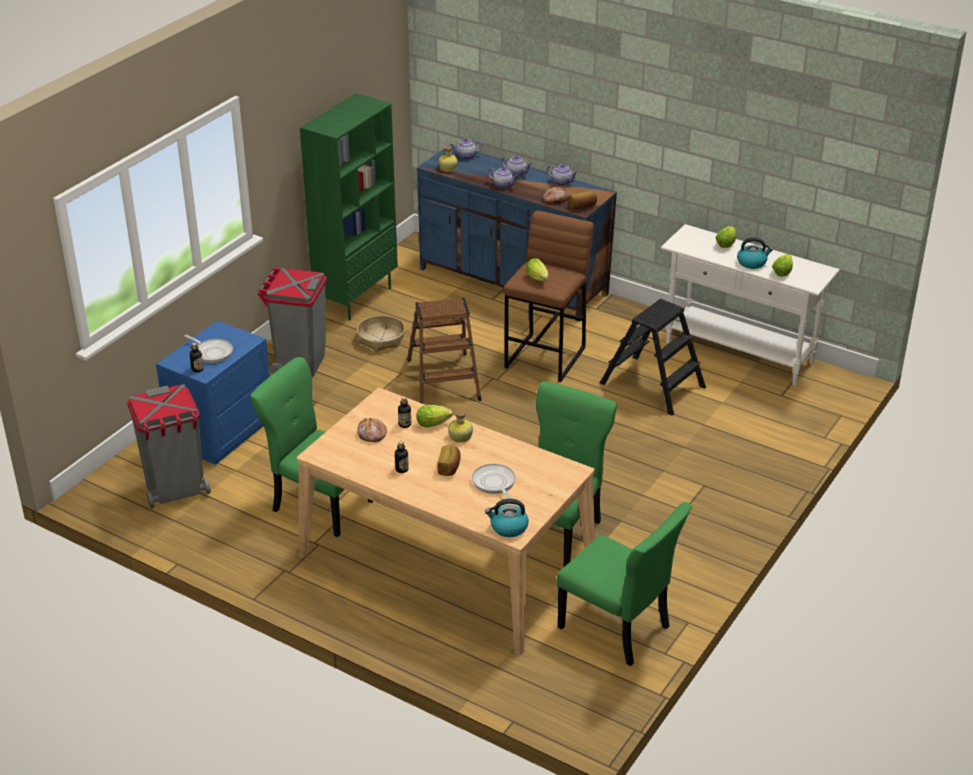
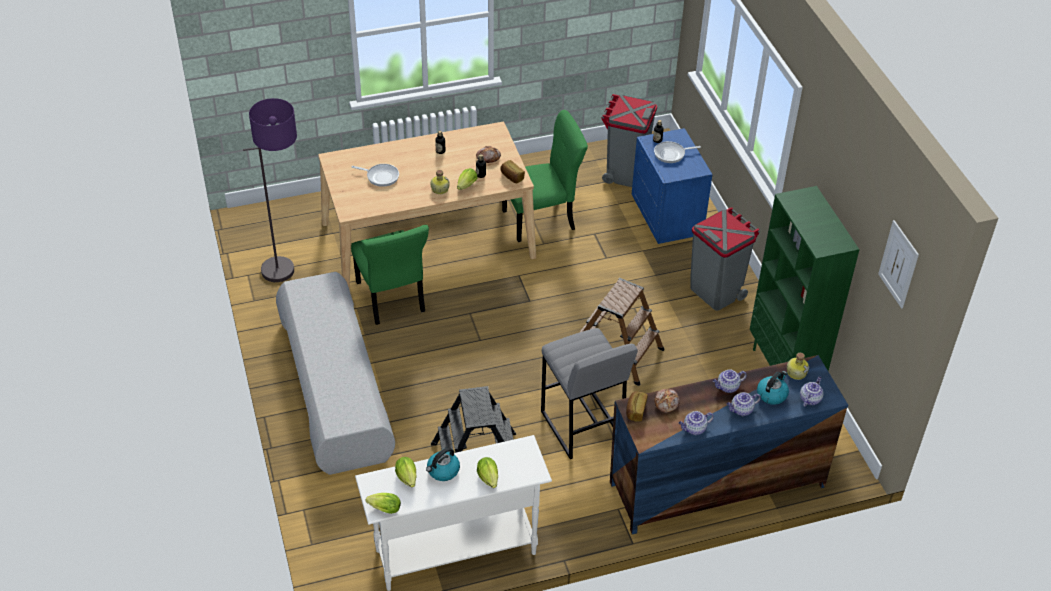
camera: 130 degrees right, 10 degrees up
basket [357,315,405,352] -> none
bread [437,445,461,476] -> bread moved to [500,160,525,183]
kettle [485,499,529,537] -> kettle moved to [757,371,789,405]
brown stool [504,210,594,382] -> grey stool [541,328,638,459]
lettuce [526,258,549,281] -> lettuce moved to [366,493,401,514]
green chair [556,502,692,666] -> purple floor lamp [243,98,297,282]
none -> grey bench [276,272,395,475]
none -> picture [878,220,919,309]

